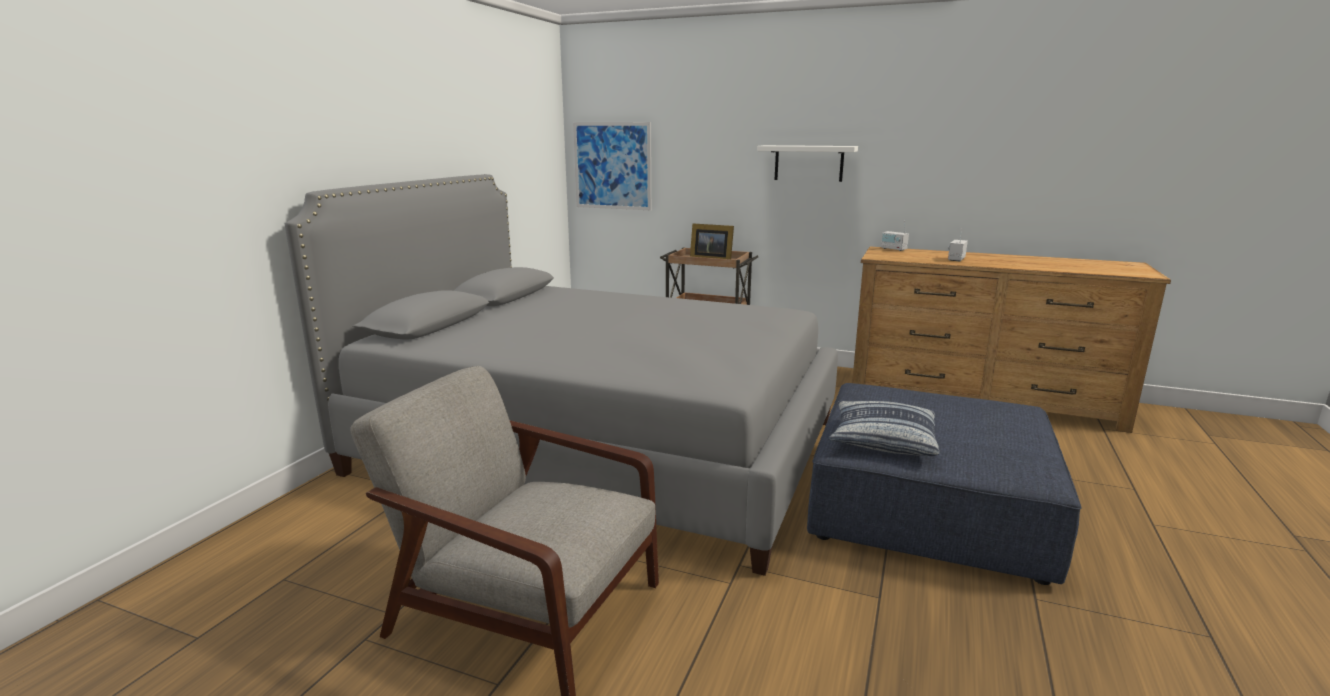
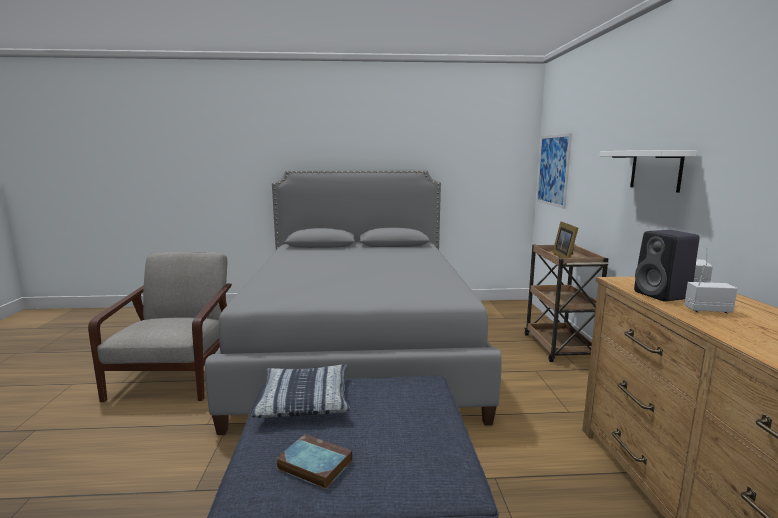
camera: 65 degrees right, 5 degrees down
none -> book [277,434,352,490]
none -> black speaker [634,230,700,302]

